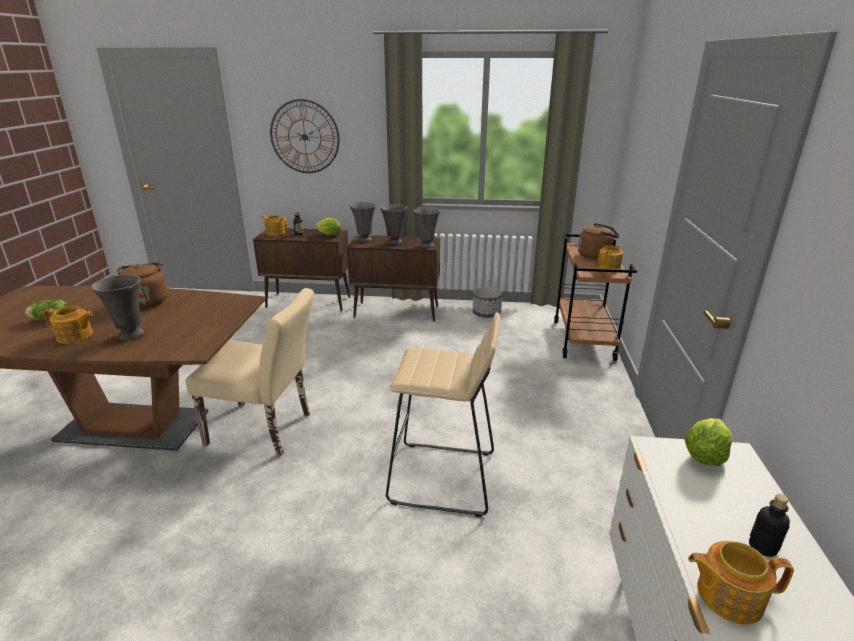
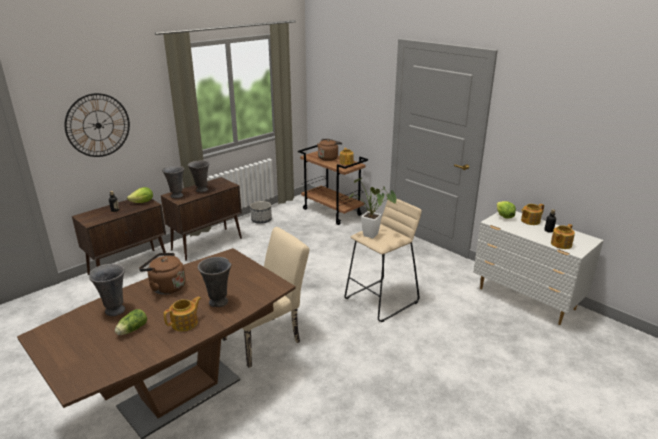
camera: 50 degrees left, 0 degrees up
teapot [261,215,287,236] -> teapot moved to [521,204,544,225]
grey vase [414,207,440,248] -> grey vase moved to [89,264,125,316]
none -> potted plant [348,178,396,239]

